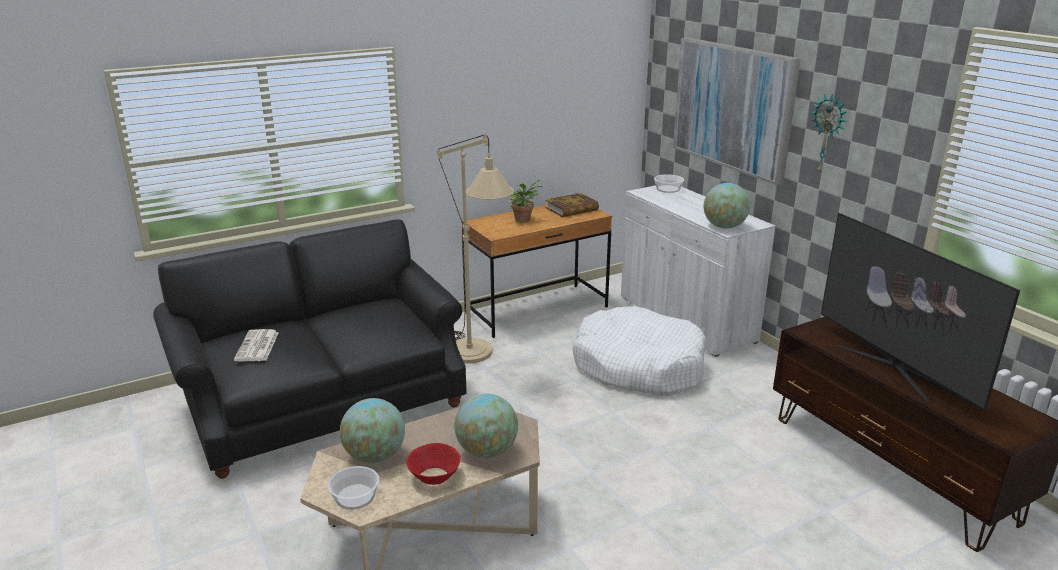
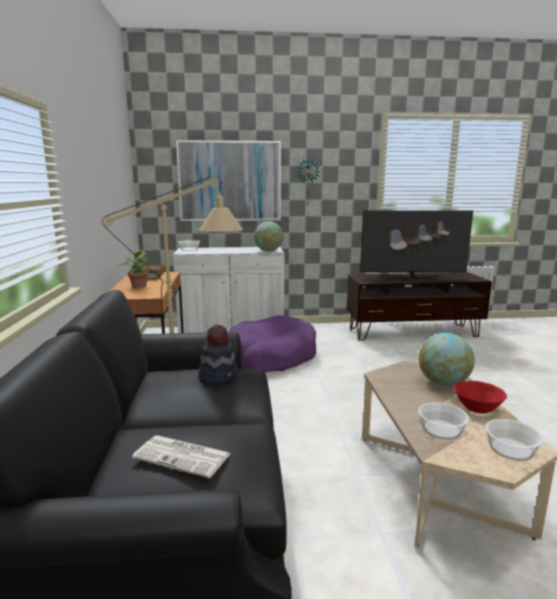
camera: 65 degrees left, 10 degrees down
globe [340,398,405,463] -> bowl [418,402,469,440]
white dog bed [573,306,706,396] -> purple dog bed [229,315,316,372]
none -> hat [198,324,239,386]

